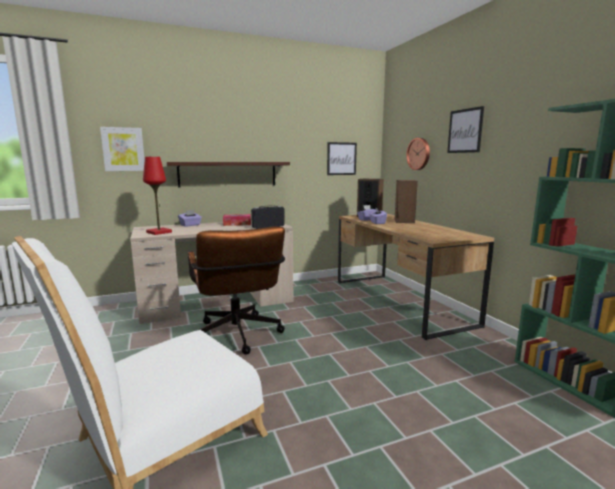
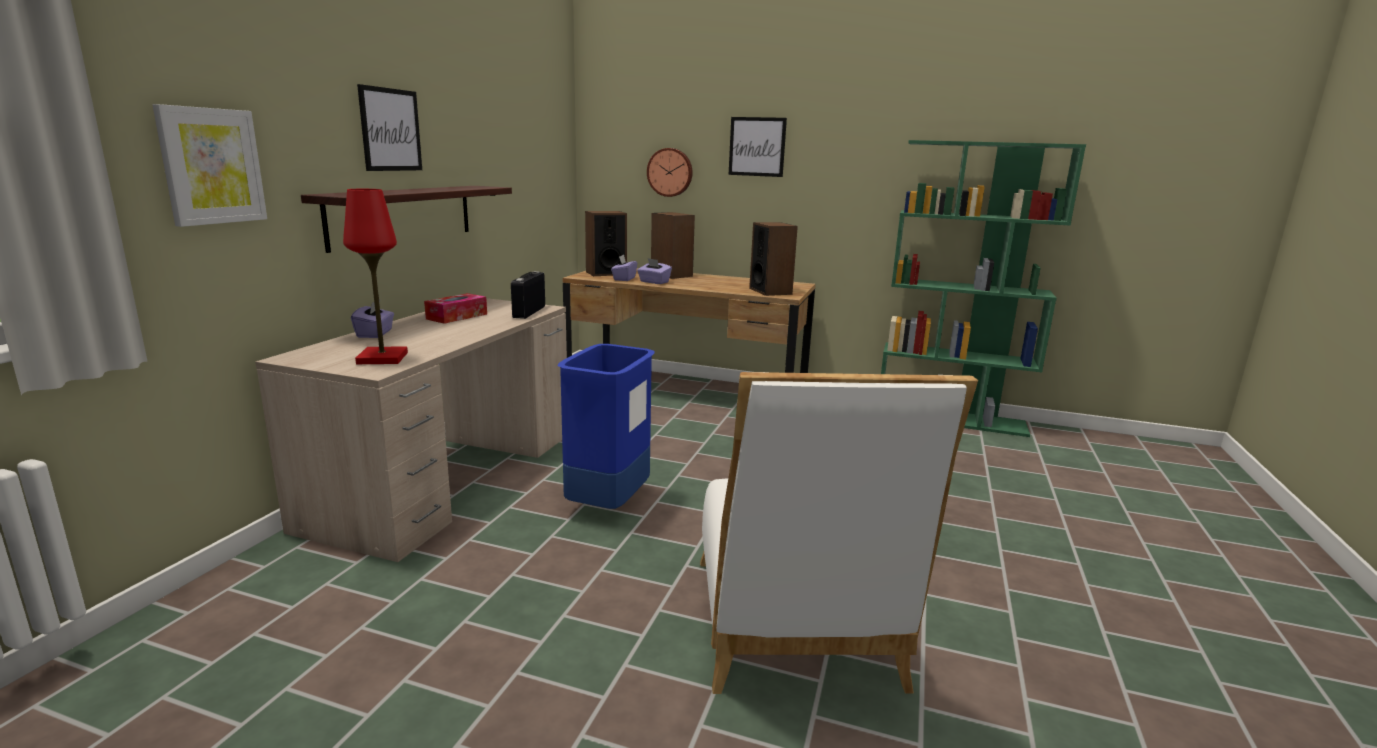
camera: 50 degrees left, 5 degrees up
brown office chair [188,226,285,355] -> blue trash can [558,344,654,509]
picture [327,142,357,175] -> picture moved to [357,84,422,171]
none -> speaker [749,222,798,296]

